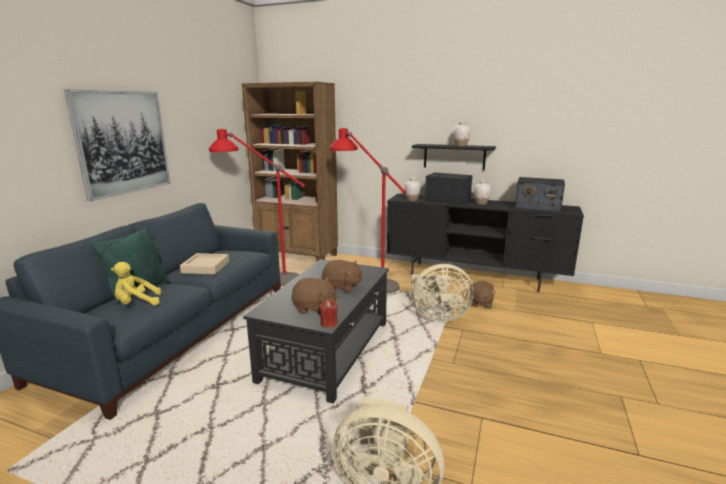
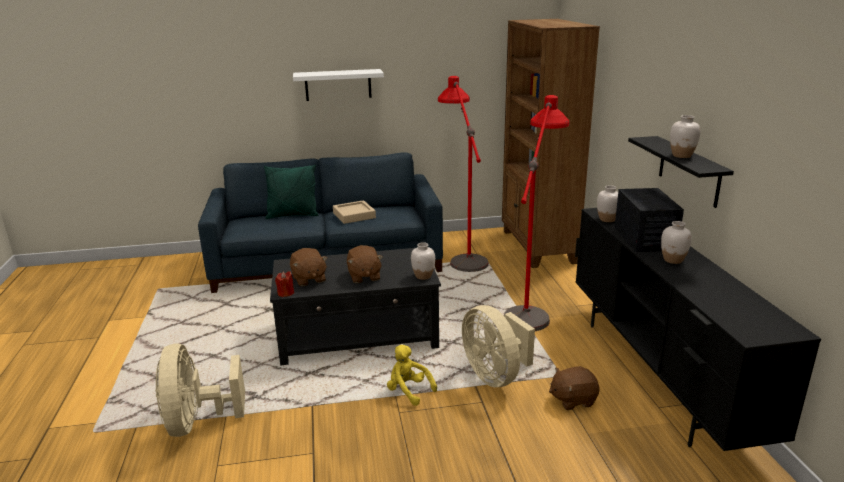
camera: 60 degrees right, 5 degrees up
picture [64,89,170,201] -> white shelf [293,69,384,101]
yellow plush toy [111,262,161,306] -> yellow plush toy moved to [387,345,437,406]
radio [515,177,565,213] -> none
none -> white vase [411,242,435,280]

